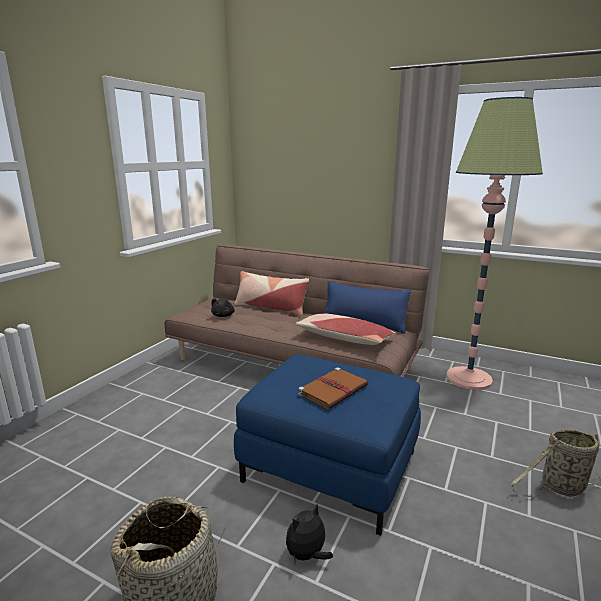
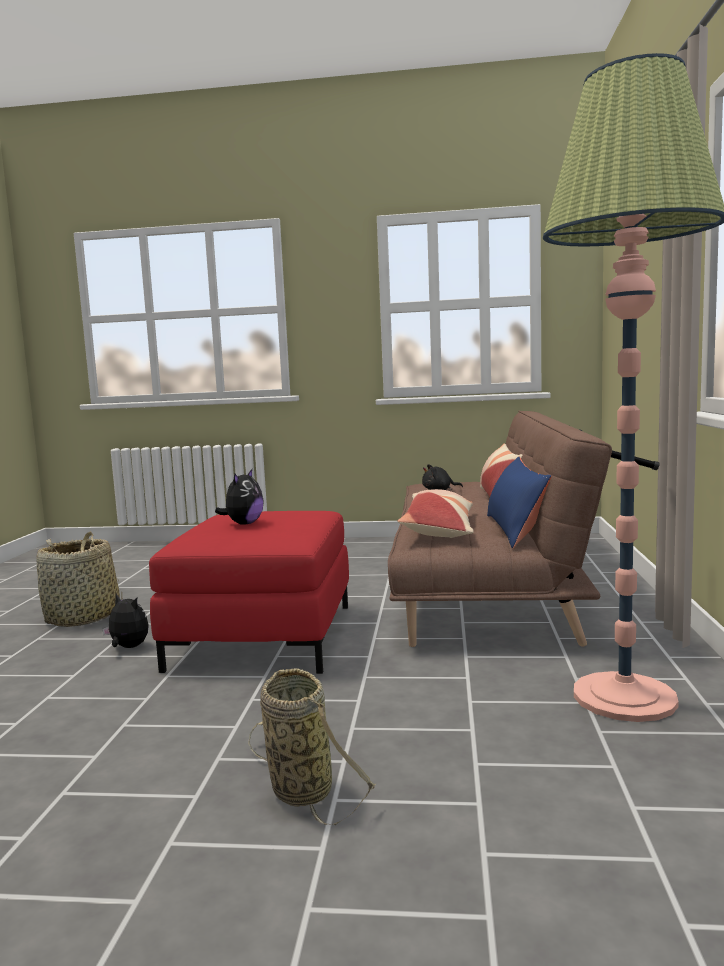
camera: 70 degrees right, 10 degrees down
blue ottoman [234,355,421,536] -> red ottoman [149,511,349,674]
brown book [298,367,368,409] -> plush toy [215,469,264,525]

